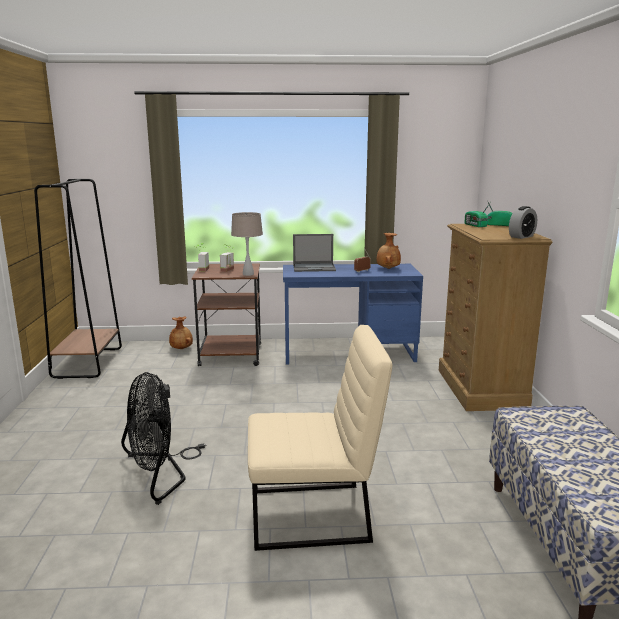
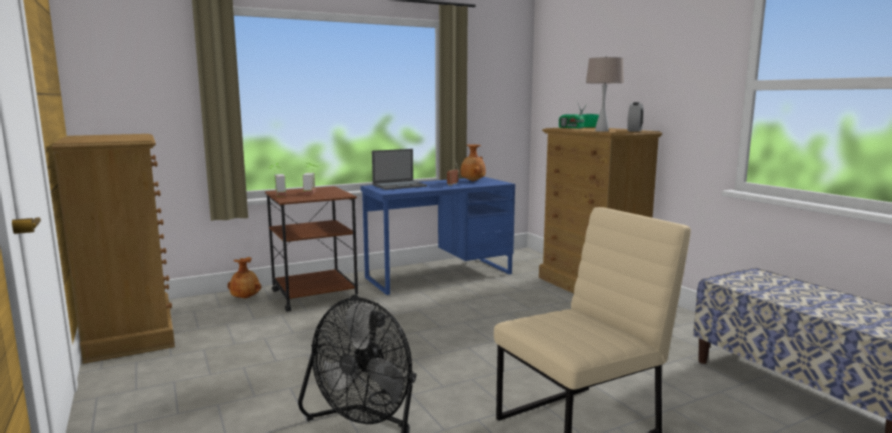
camera: 25 degrees left, 5 degrees down
clothes rack [34,179,122,379] -> brown dresser [52,134,175,364]
beige table lamp [231,212,263,276] -> beige table lamp moved to [586,56,624,132]

